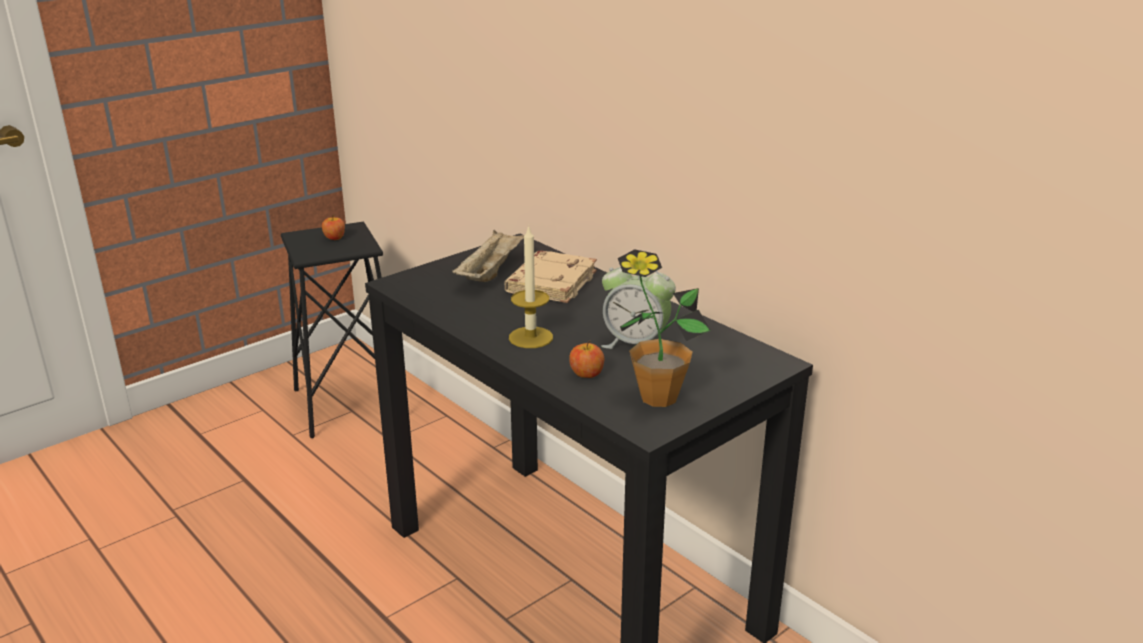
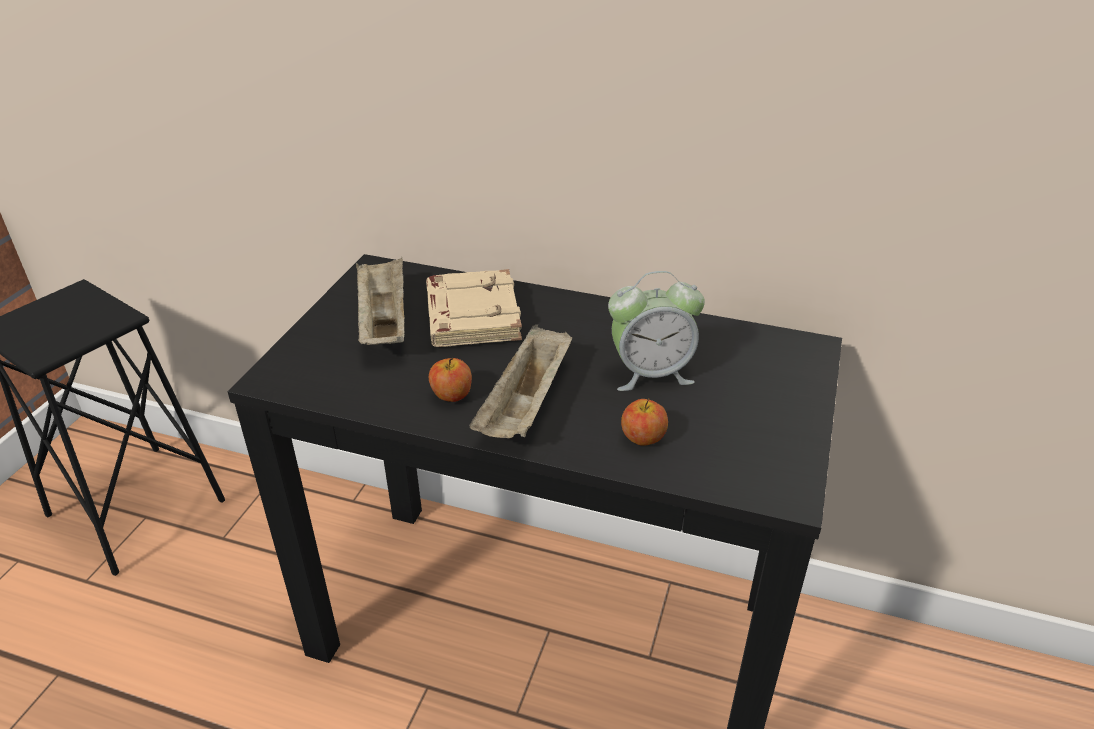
camera: 30 degrees left, 10 degrees up
apple [322,215,345,240] -> apple moved to [429,358,472,402]
candle [509,225,553,348] -> beige tray [470,325,572,438]
potted plant [618,249,711,407] -> none

